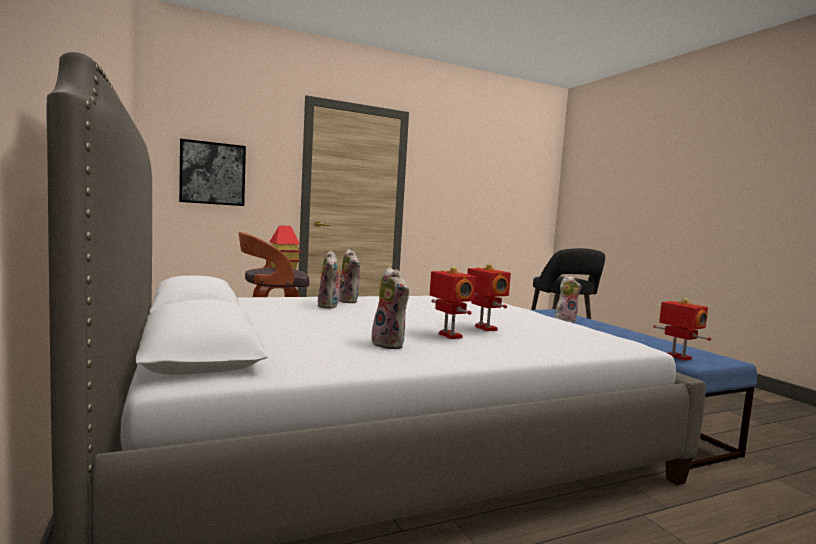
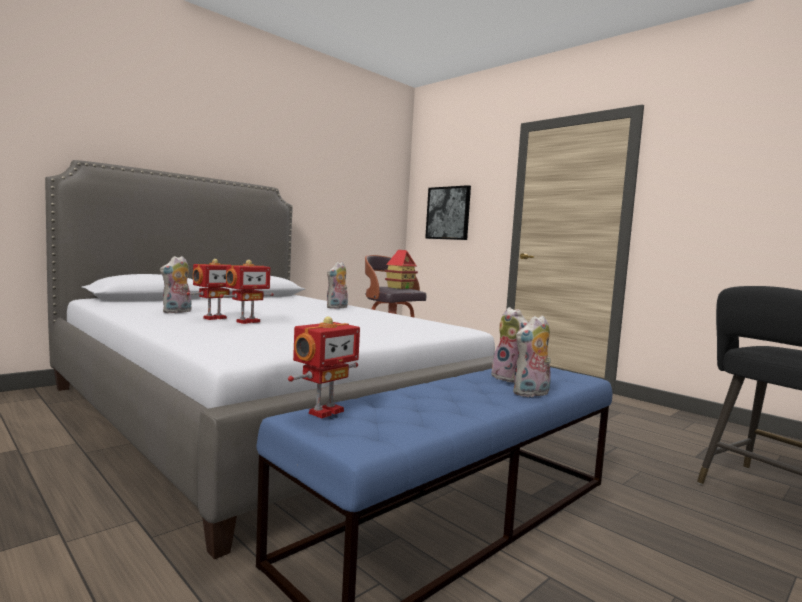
camera: 70 degrees right, 0 degrees up
plush toy [317,250,344,309] -> plush toy moved to [513,315,551,397]

